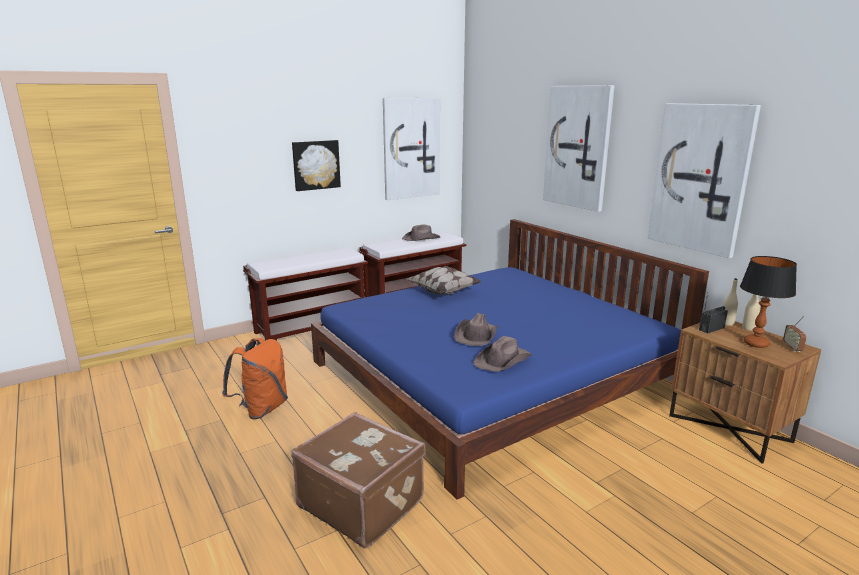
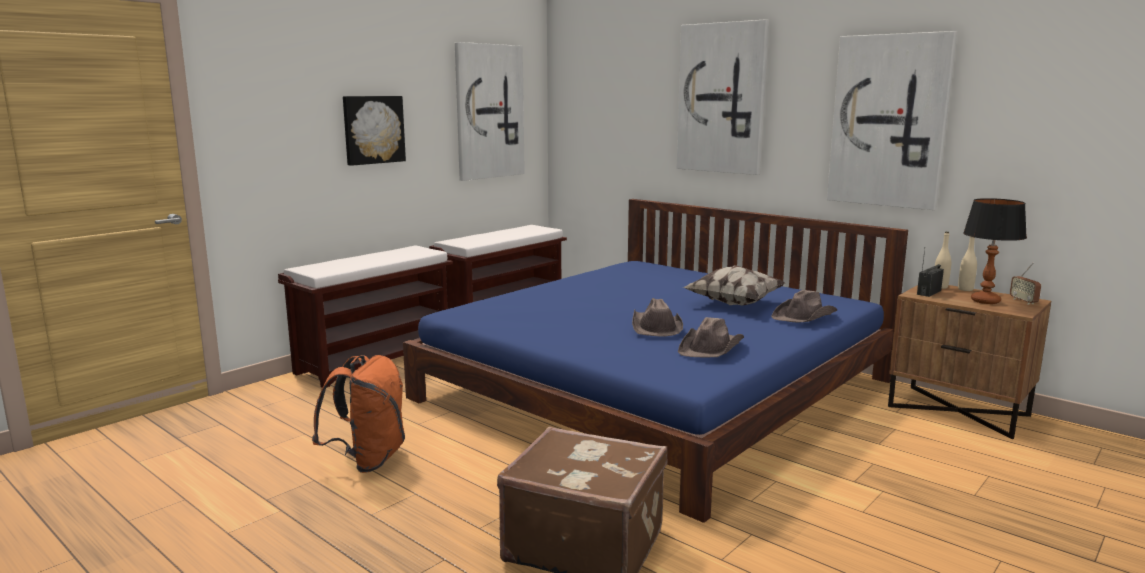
camera: 15 degrees left, 5 degrees down
brown hat [402,225,440,241] -> brown hat moved to [771,290,837,322]
pillow [407,266,480,295] -> pillow moved to [683,265,785,306]

